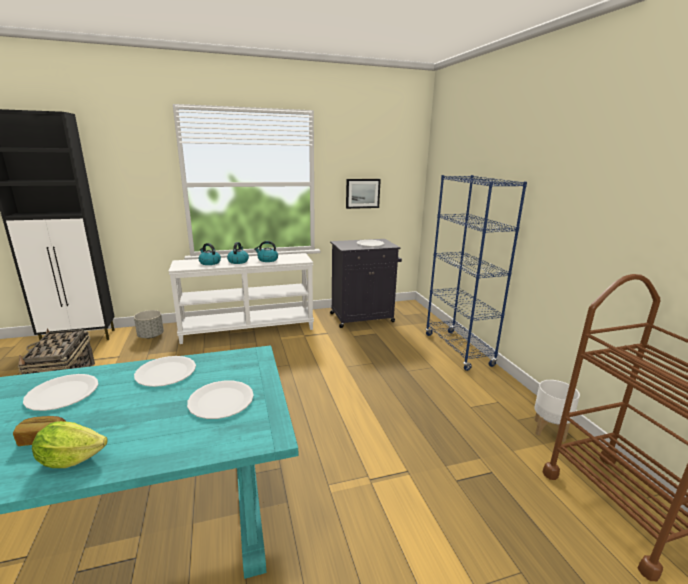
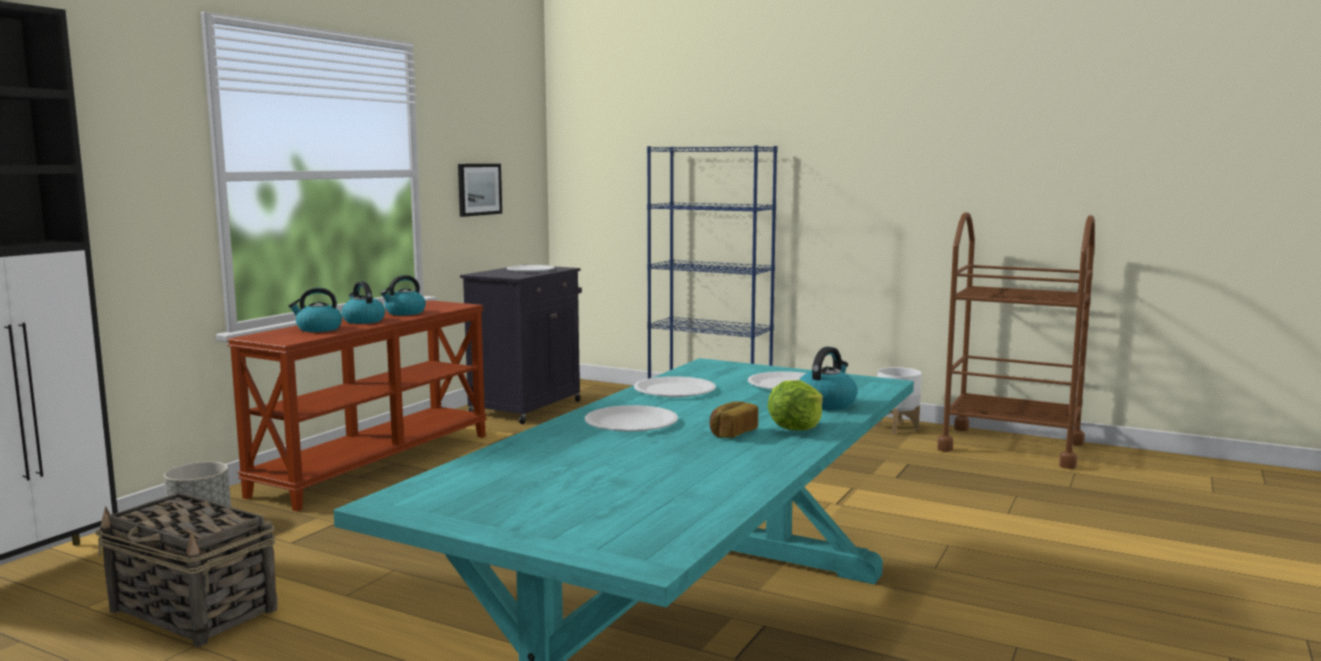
camera: 45 degrees left, 10 degrees down
white console table [168,253,314,344] -> brown console table [227,300,487,511]
none -> kettle [799,347,858,410]

